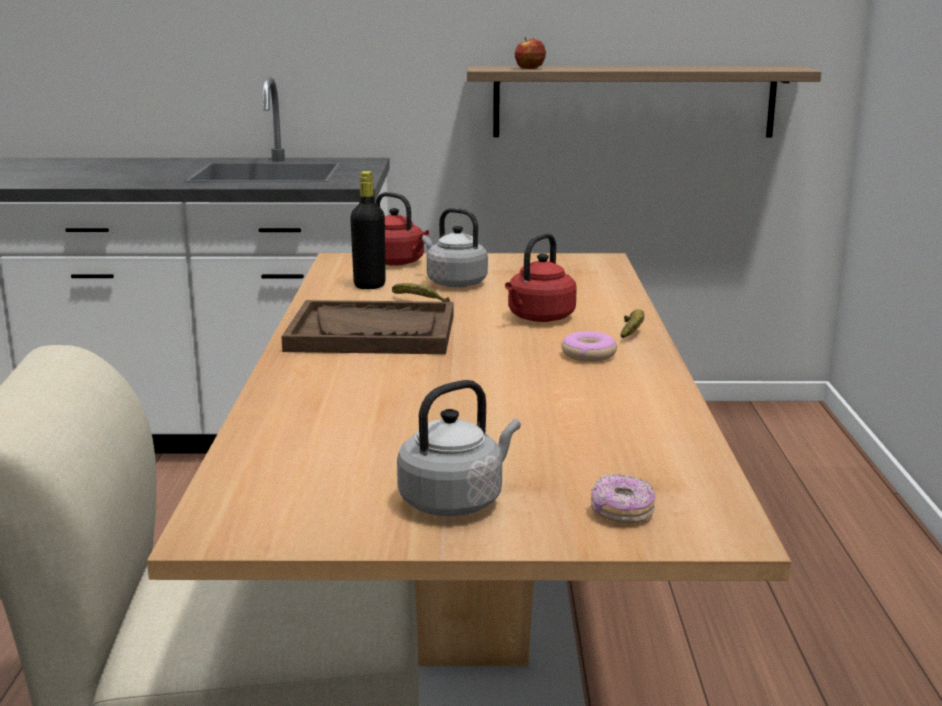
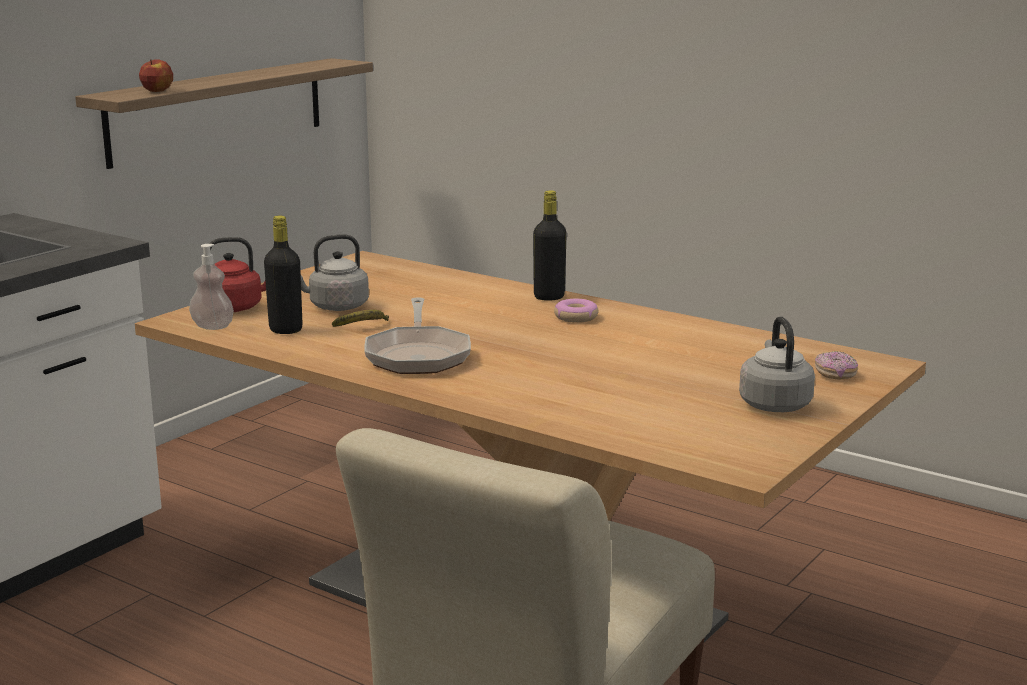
camera: 55 degrees left, 0 degrees up
brown tray [281,300,454,354] -> frying pan [364,298,471,374]
red kettle [505,233,577,322] -> none
banana [620,309,644,339] -> black bottle [533,190,567,301]
none -> soap dispenser [189,244,234,330]

